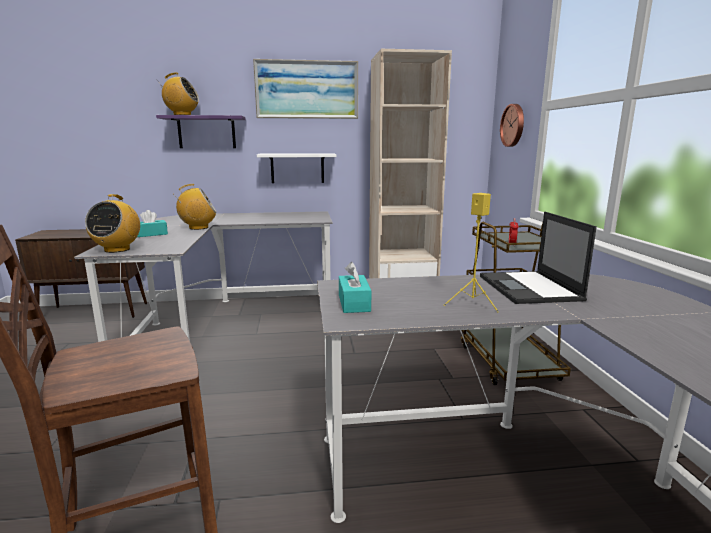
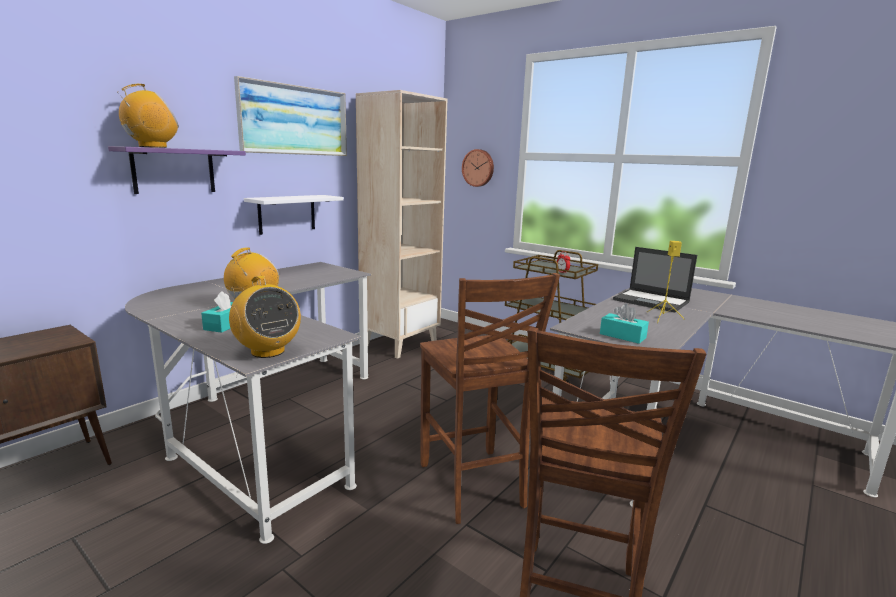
camera: 45 degrees left, 0 degrees up
none -> brown chair [420,273,560,524]

